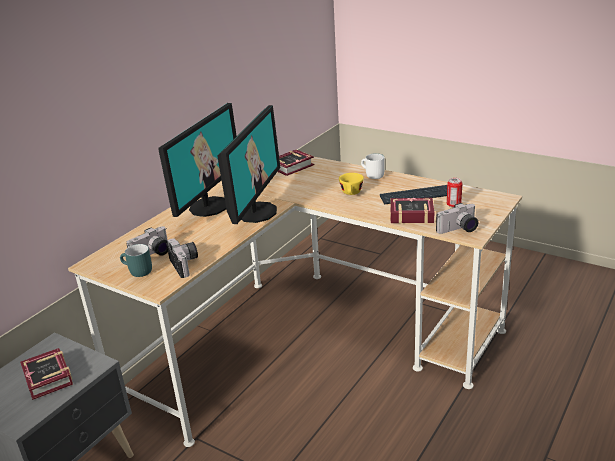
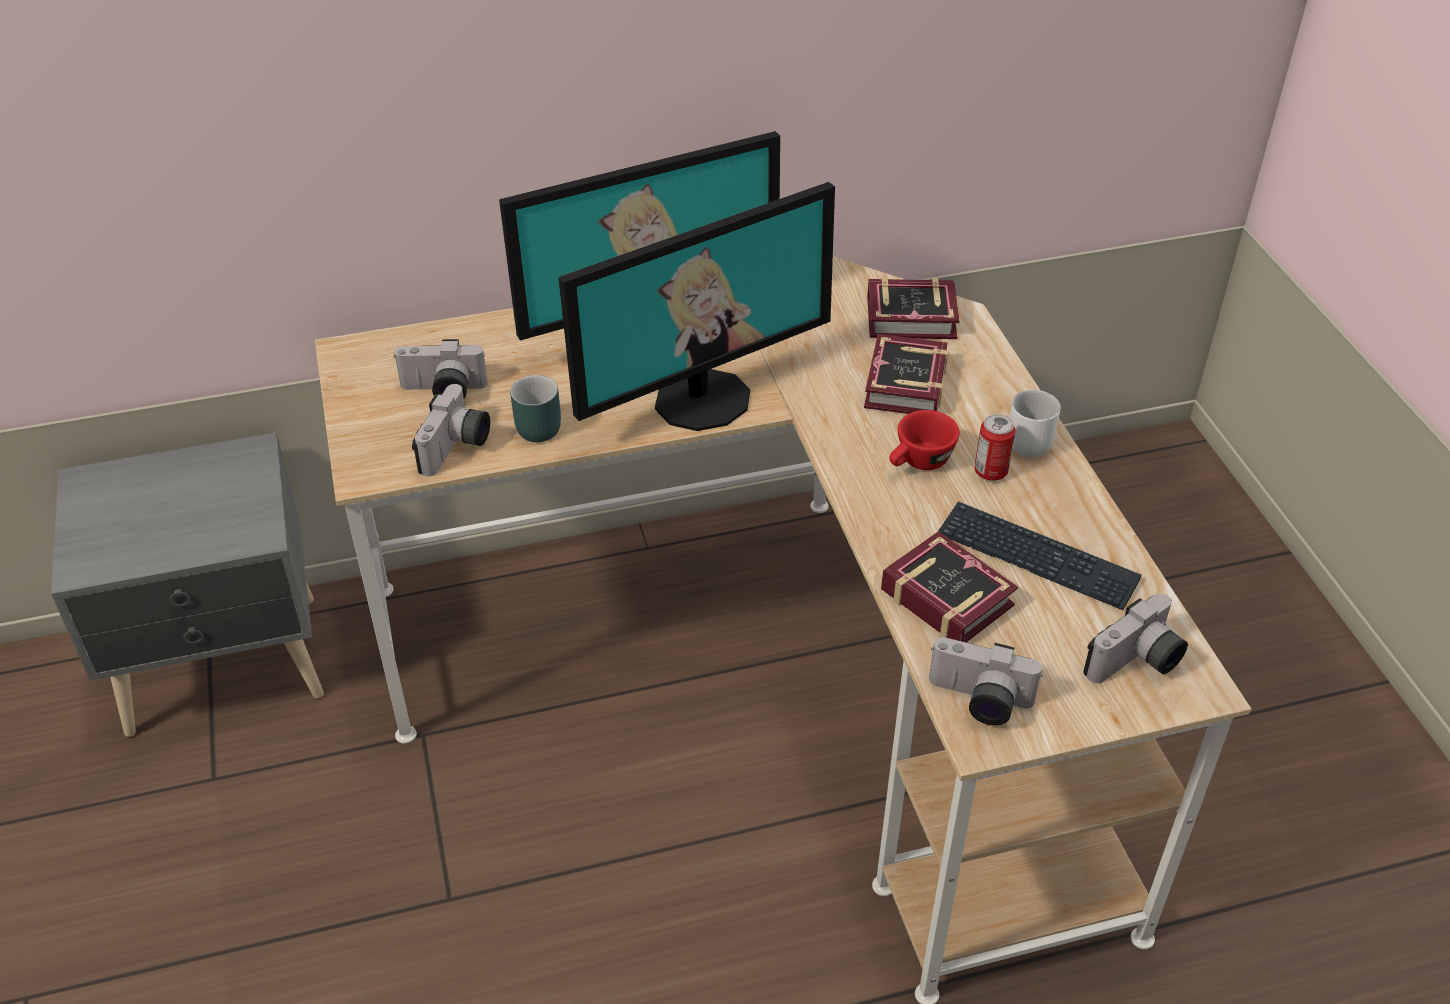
camera: 40 degrees right, 15 degrees up
book [20,348,73,400] -> book moved to [864,334,949,414]
turquoise mug [120,244,152,277] -> turquoise mug moved to [510,375,561,442]
yellow cup [339,173,364,195] -> red cup [889,410,960,470]
can [447,178,462,208] -> can moved to [974,414,1015,481]
none -> camera [1083,593,1188,683]

